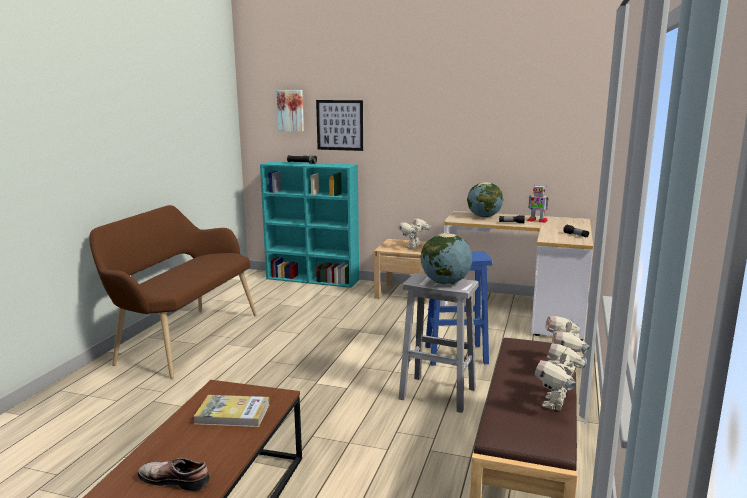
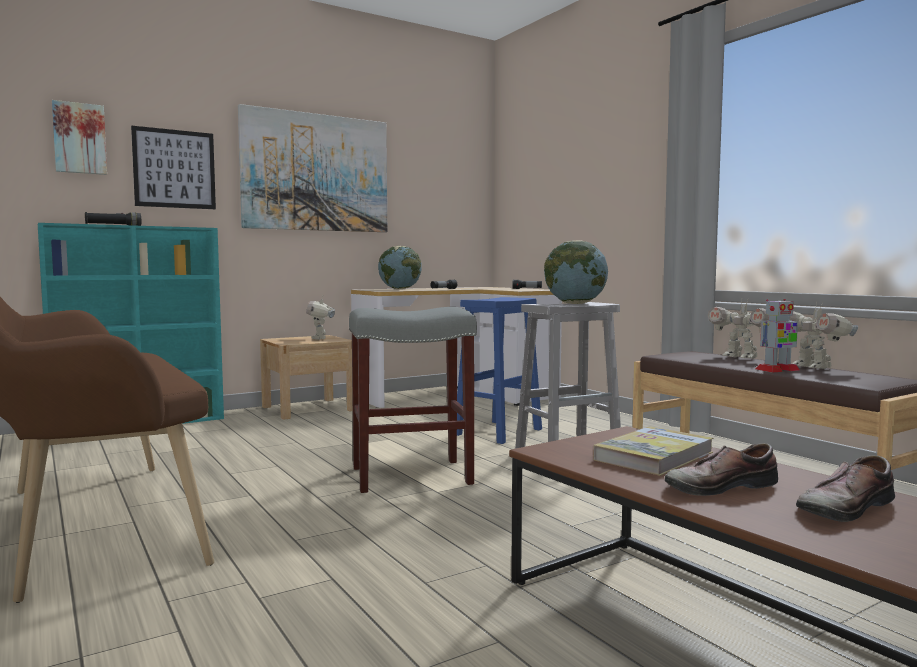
camera: 50 degrees left, 10 degrees down
toy robot [527,185,549,223] -> toy robot moved to [756,299,800,373]
none -> picture [238,104,387,232]
none -> grey stool [349,307,477,493]
none -> shoe [665,443,778,496]

